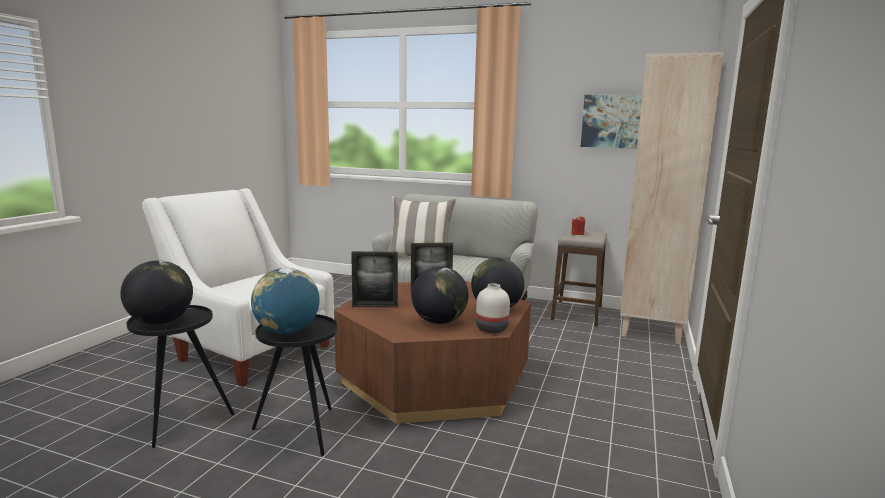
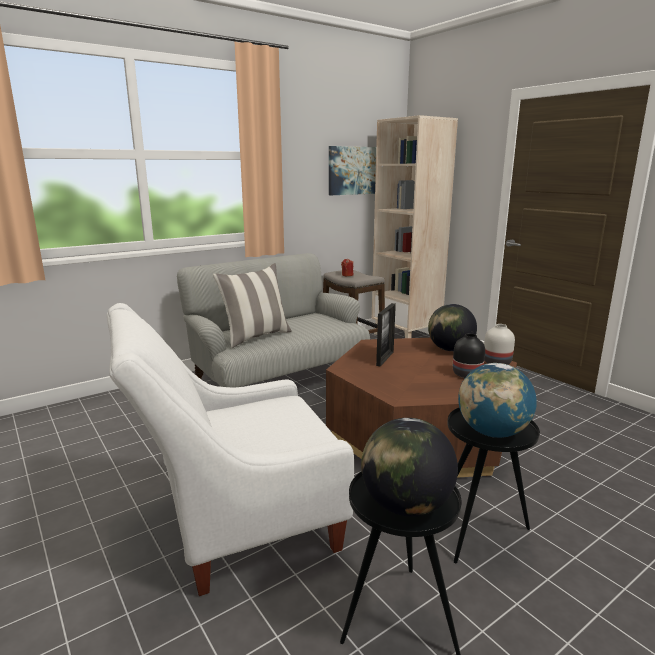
camera: 55 degrees left, 5 degrees up
picture frame [351,251,398,307] -> none
globe [411,266,469,324] -> black vase [453,333,485,378]

